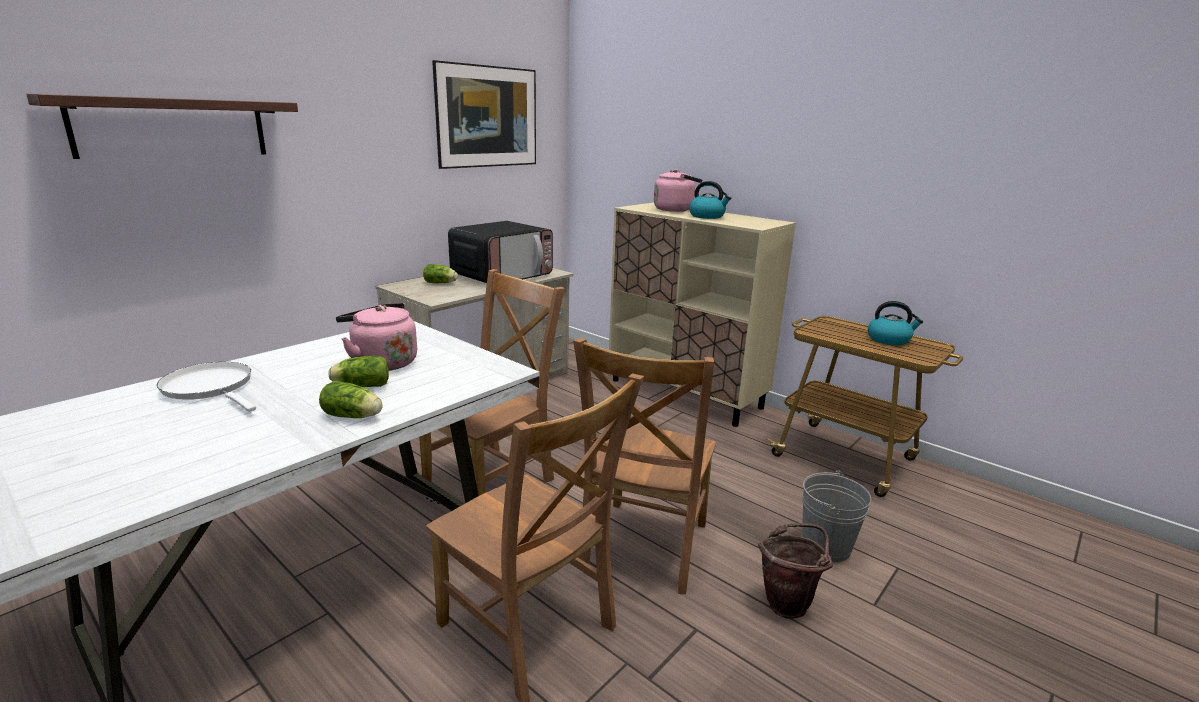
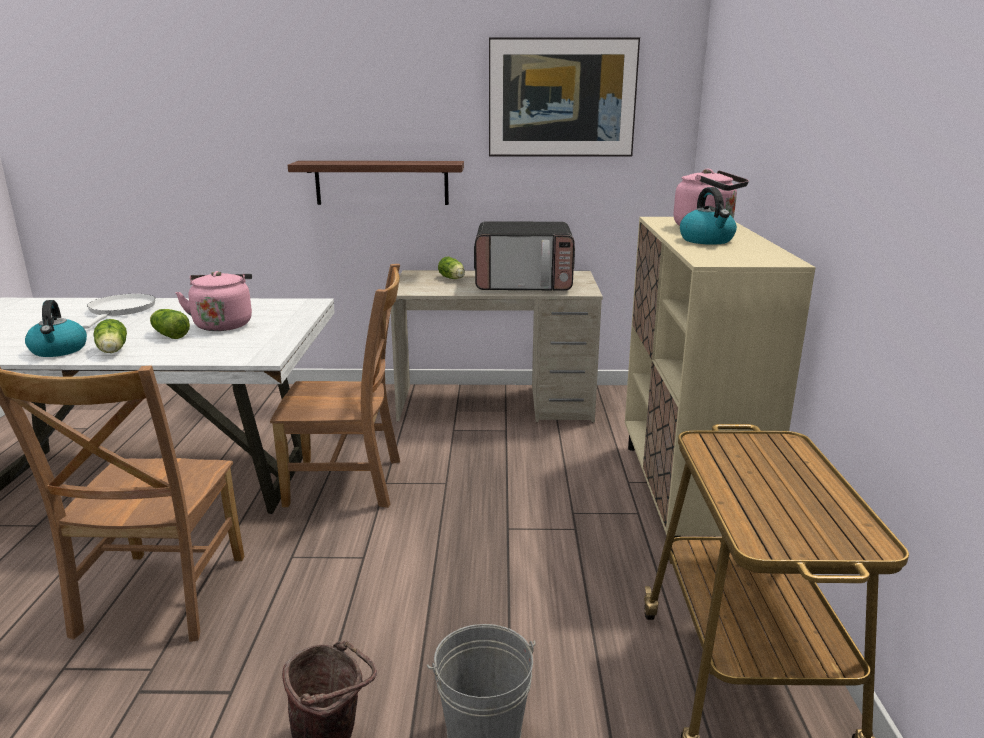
camera: 50 degrees right, 0 degrees up
shelf [26,94,298,159] -> shelf moved to [288,161,464,205]
brown chair [573,338,716,594] -> none
kettle [868,301,923,345] -> kettle moved to [25,300,87,357]

